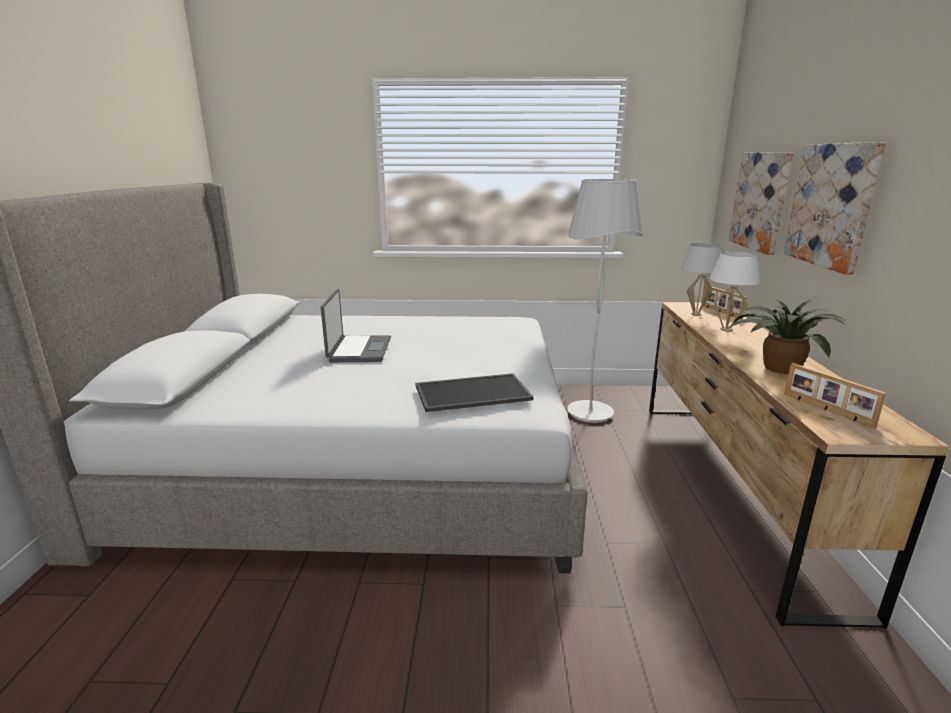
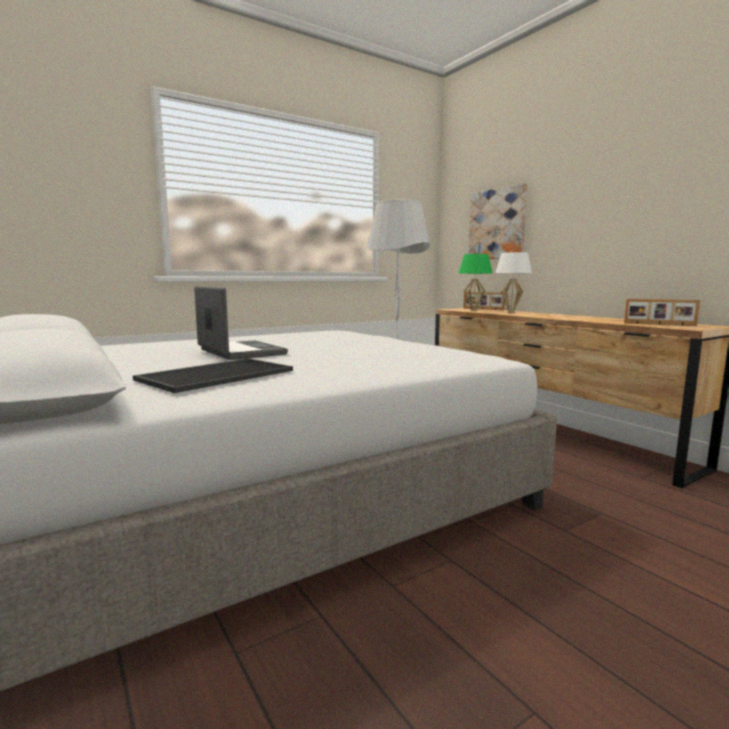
camera: 35 degrees left, 10 degrees down
tray [415,373,533,412] -> tray moved to [133,358,293,393]
white table lamp [681,243,724,316] -> green table lamp [459,254,492,311]
potted plant [729,299,845,374] -> none
picture [784,142,886,274] -> none

